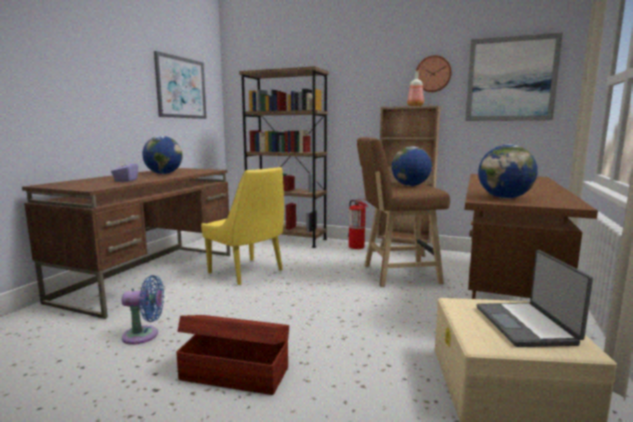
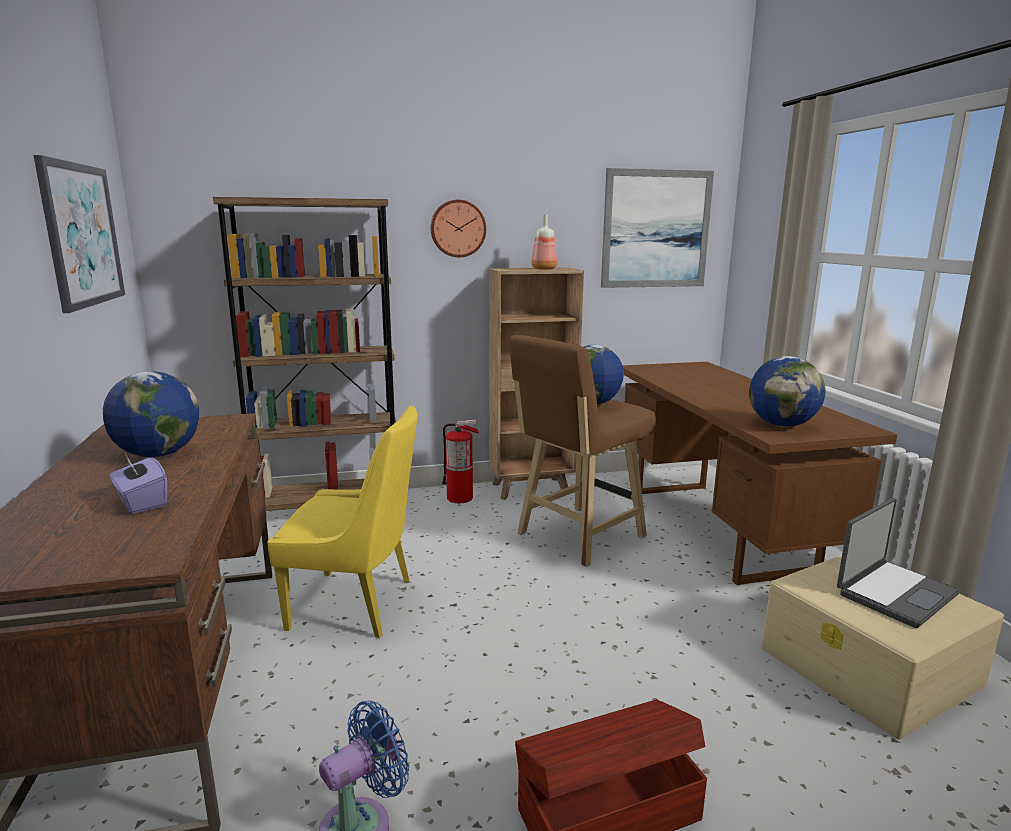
camera: 35 degrees left, 5 degrees up
wall clock [416,55,452,92] -> wall clock moved to [430,200,486,257]
laptop [476,250,593,347] -> laptop turned 90 degrees counterclockwise [837,498,961,628]

